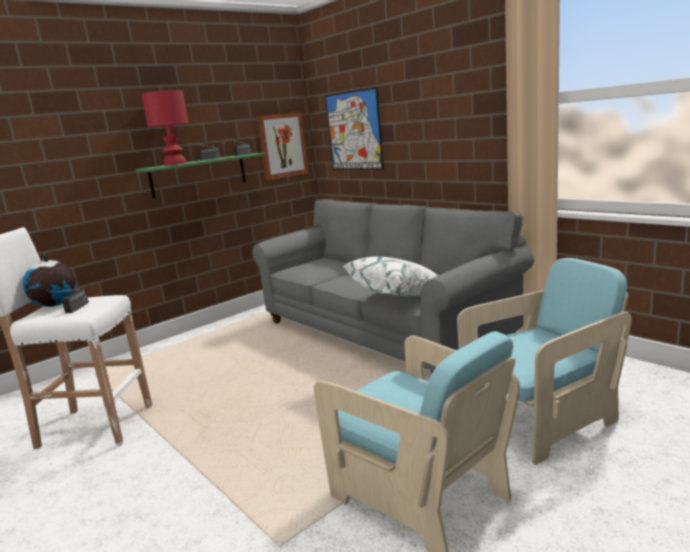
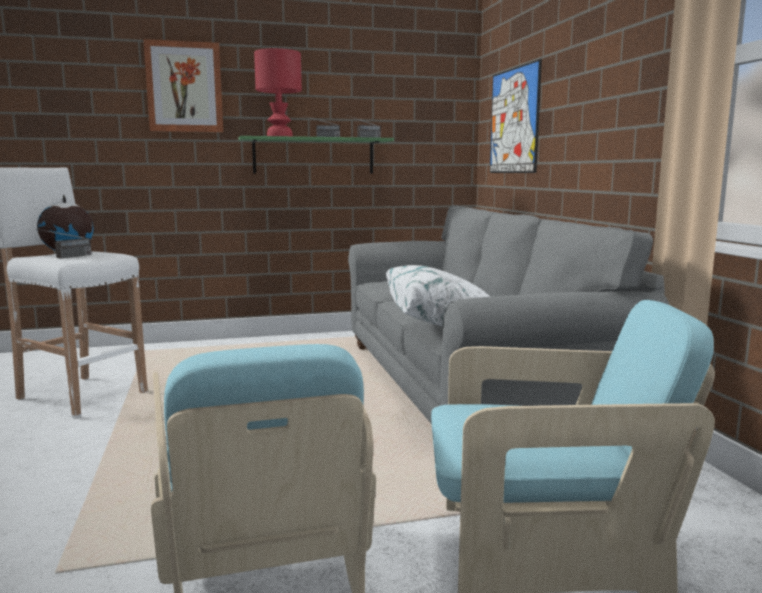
camera: 25 degrees right, 5 degrees down
picture [257,112,308,180] -> picture moved to [143,39,223,133]

